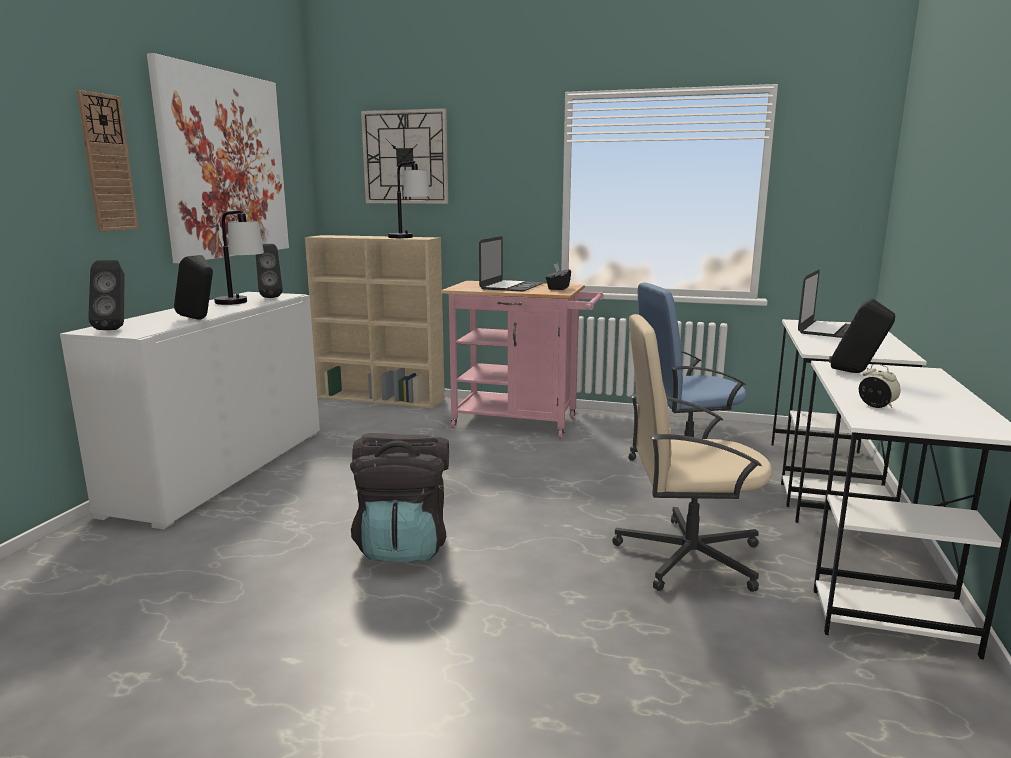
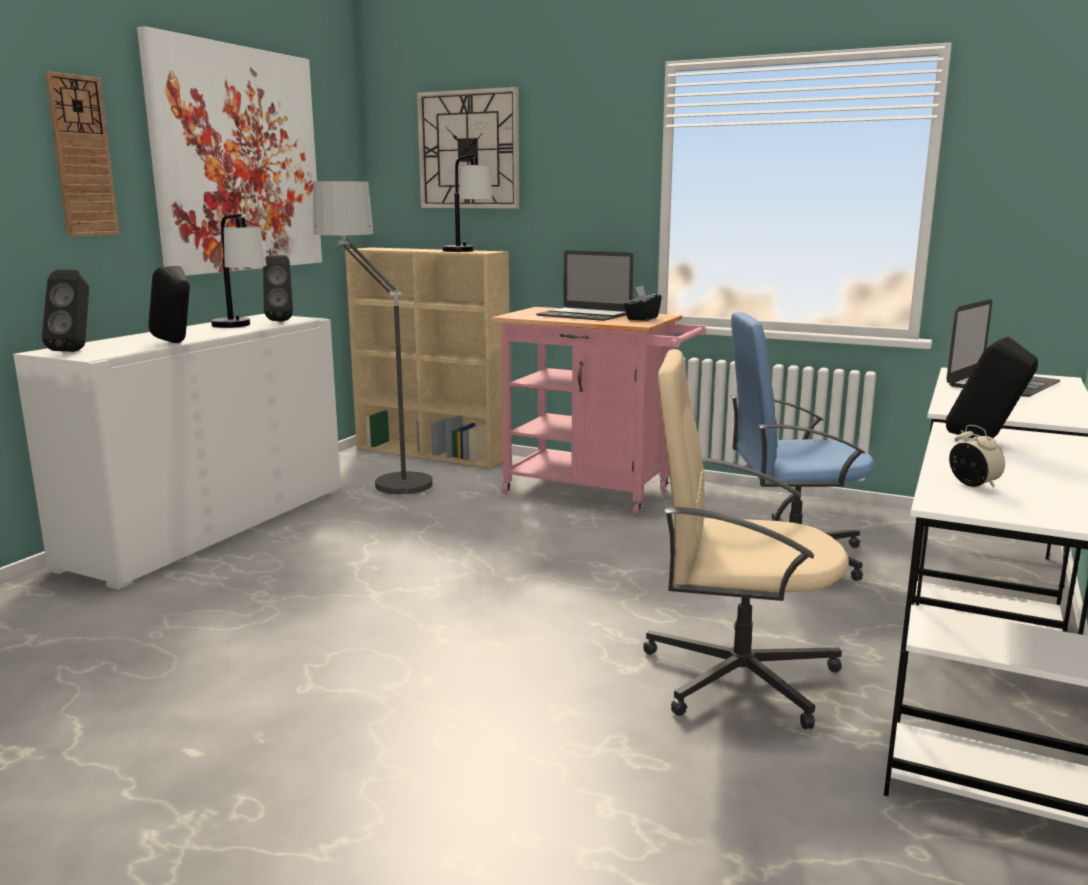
camera: 10 degrees right, 0 degrees up
black backpack [350,433,449,562] -> none
laptop [479,236,543,291] -> laptop turned 90 degrees clockwise [536,250,634,321]
none -> floor lamp [313,181,433,498]

